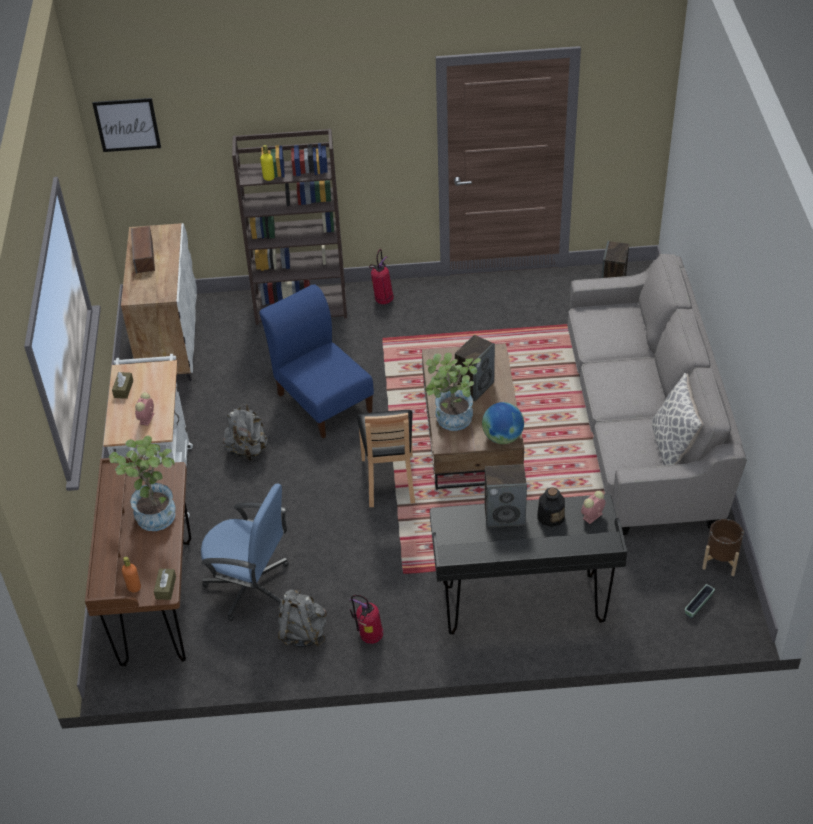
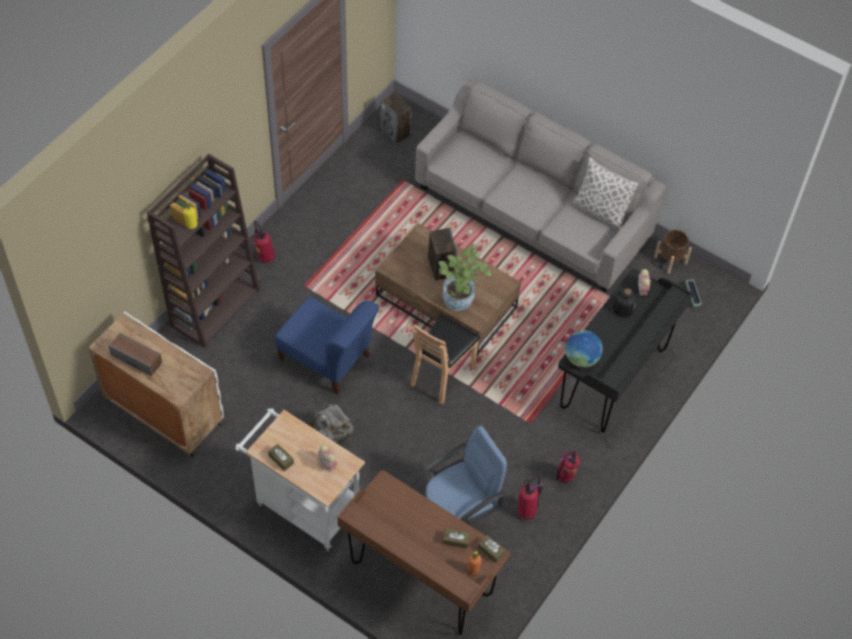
camera: 55 degrees left, 10 degrees up
picture [92,98,161,152] -> none
potted plant [109,436,176,531] -> none
blue chair [259,284,374,438] -> blue chair turned 150 degrees counterclockwise [275,297,379,395]
grey backpack [278,589,327,647] -> fire extinguisher [518,476,545,519]
brown chair [356,410,415,507] -> brown chair turned 90 degrees clockwise [410,314,480,404]
globe [482,402,524,444] -> globe moved to [565,330,603,368]
speaker [485,464,527,528] -> none
none -> brown tissue box [443,528,470,549]

